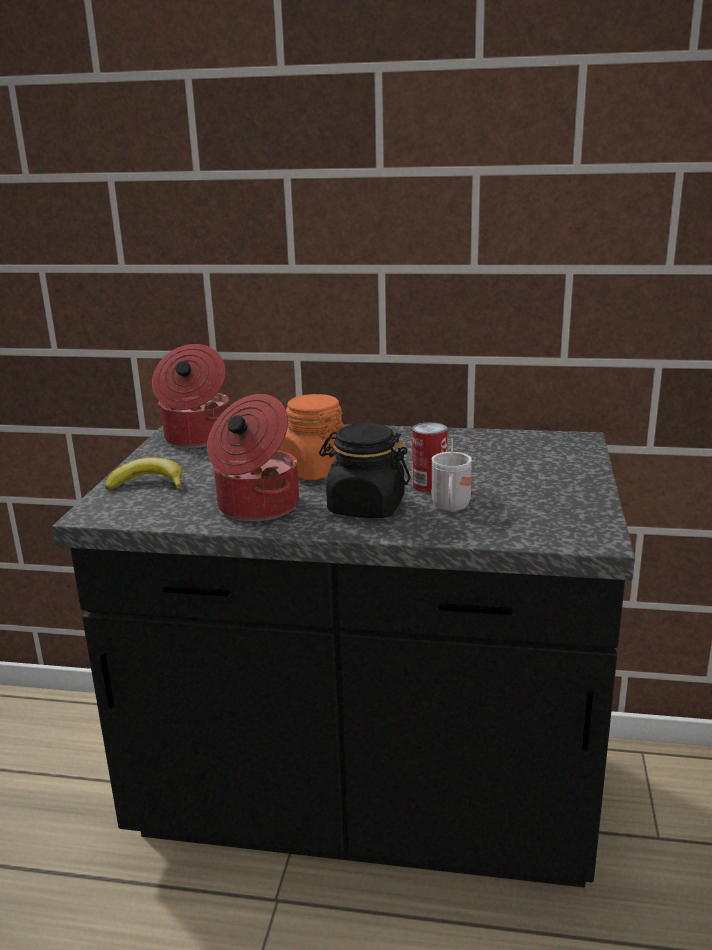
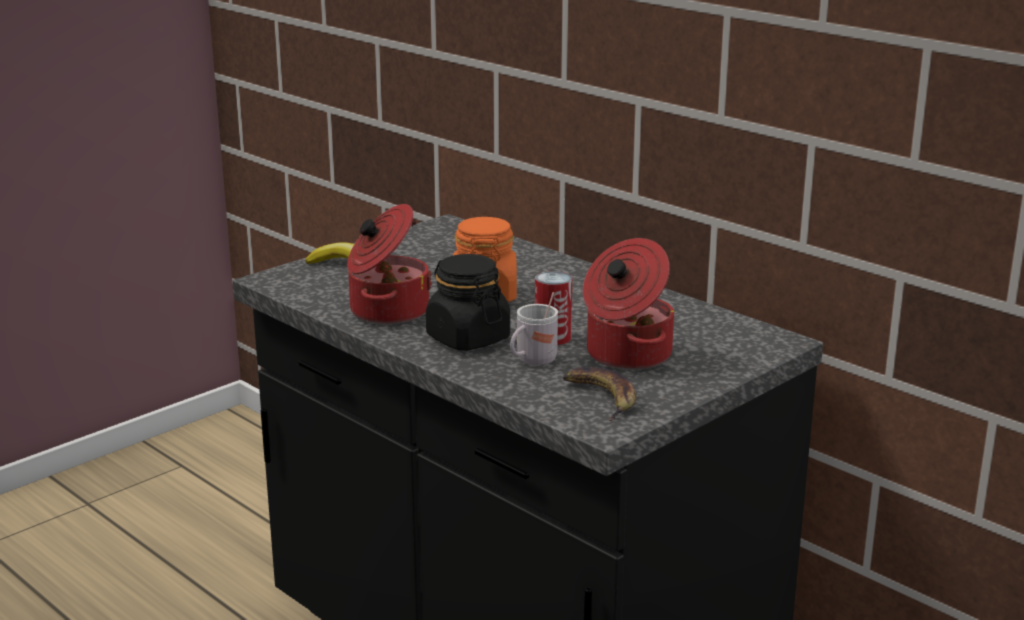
camera: 35 degrees right, 0 degrees up
cooking pot [152,344,230,448] -> cooking pot moved to [583,238,675,370]
none -> banana [562,367,636,421]

